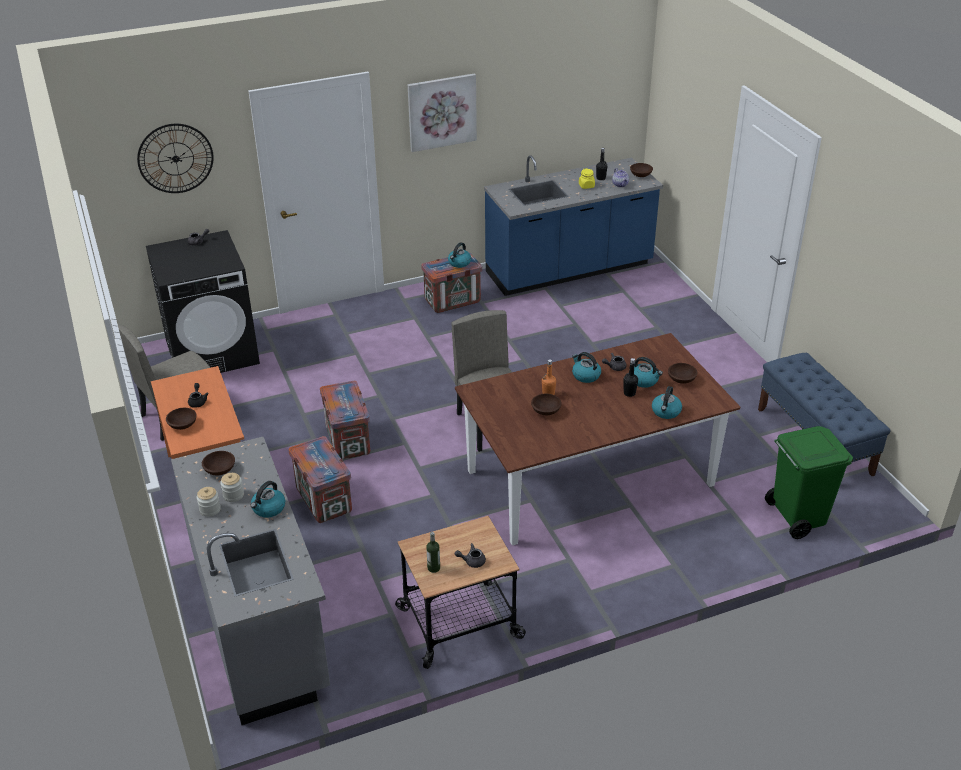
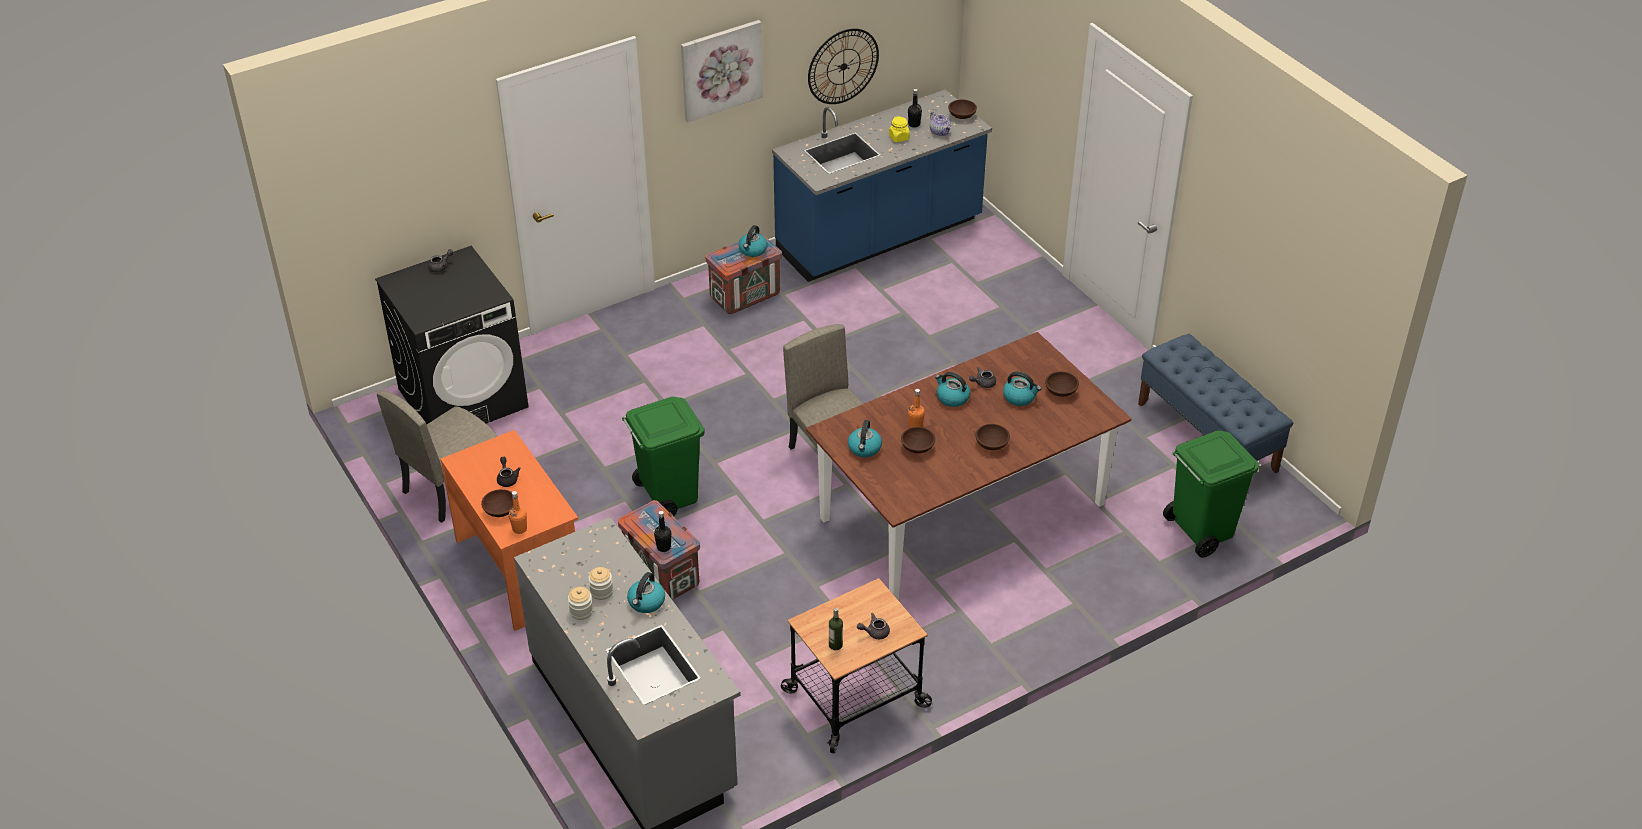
camera: 10 degrees left, 5 degrees up
wall clock [137,124,214,193] -> wall clock moved to [808,28,879,104]
brown bowl [202,451,235,475] -> brown bowl moved to [975,424,1010,450]
crate [320,381,370,460] -> green trash can [622,397,704,516]
black bottle [623,358,638,397] -> black bottle moved to [654,511,671,552]
kettle [652,386,682,419] -> kettle moved to [848,420,882,457]
none -> orange bottle [509,491,527,534]

